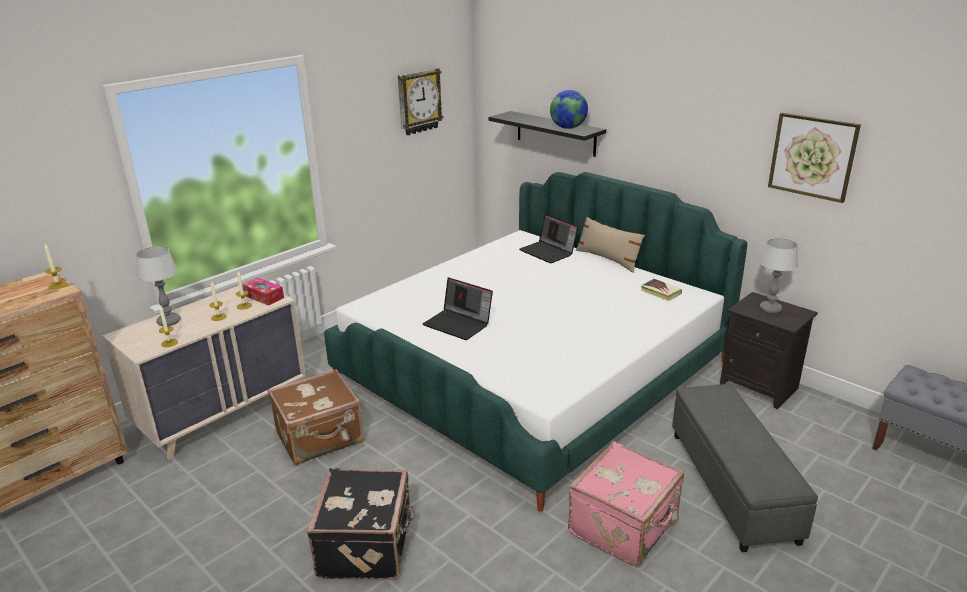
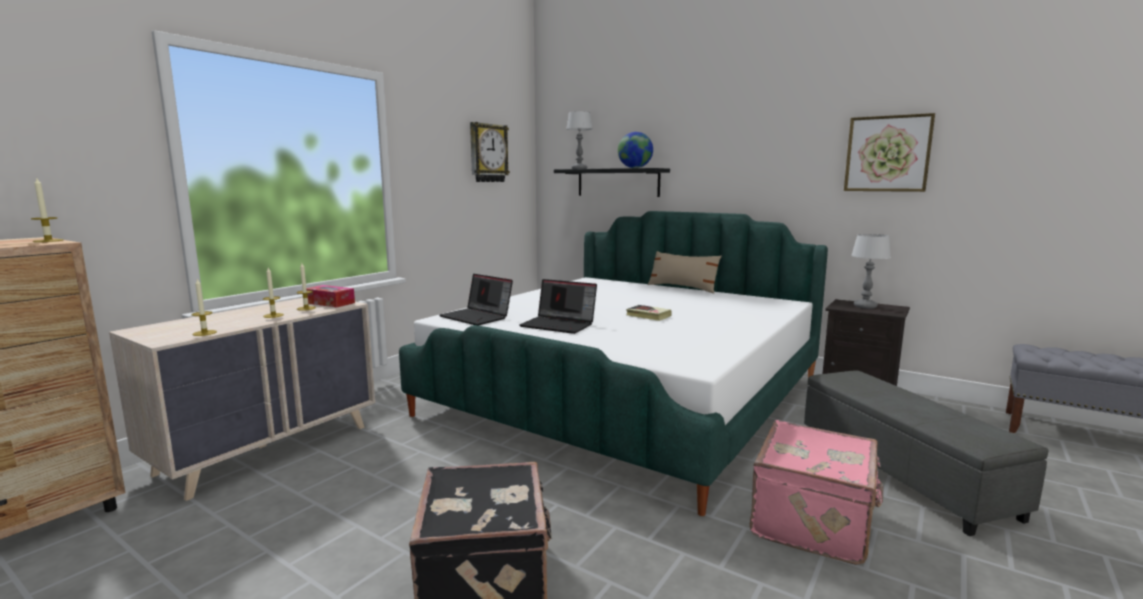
camera: 10 degrees left, 15 degrees down
table lamp [136,246,181,326] -> table lamp moved to [566,111,593,169]
brown suitcase [268,369,364,465] -> none
laptop [519,214,578,263] -> laptop moved to [439,274,513,325]
book [641,279,682,301] -> book moved to [626,305,672,321]

